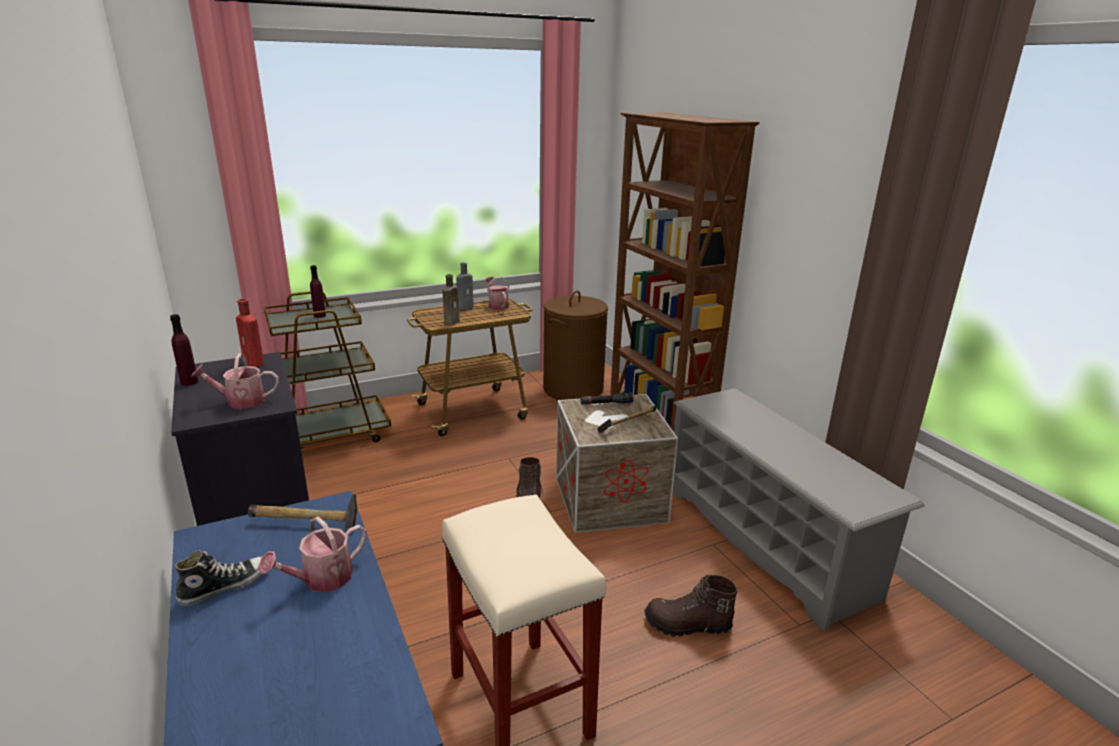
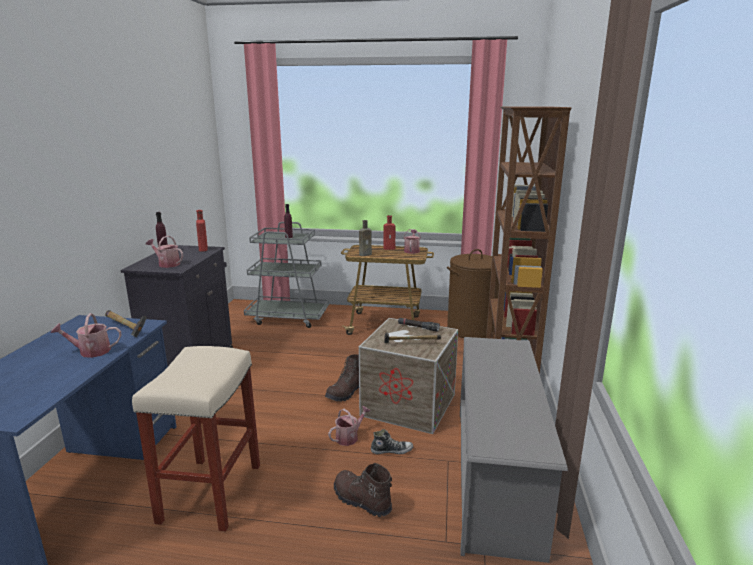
camera: 35 degrees right, 5 degrees down
shoe [175,550,263,606] -> shoe moved to [371,429,413,454]
brown cart [264,291,391,449] -> grey cart [244,222,329,328]
grey bottle [456,262,474,310] -> red bottle [383,215,396,250]
none -> watering can [328,406,371,446]

